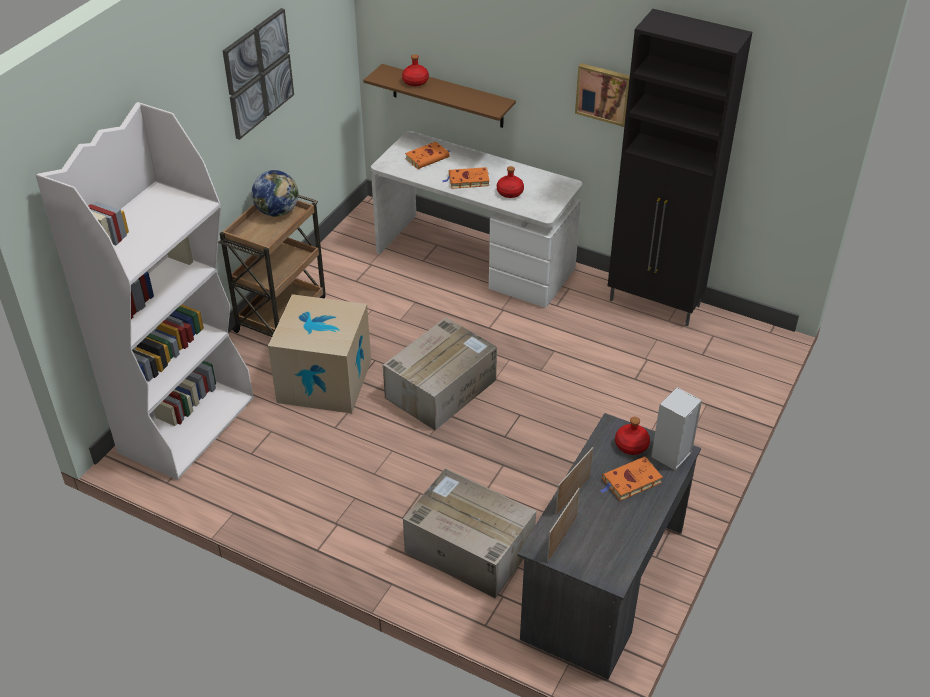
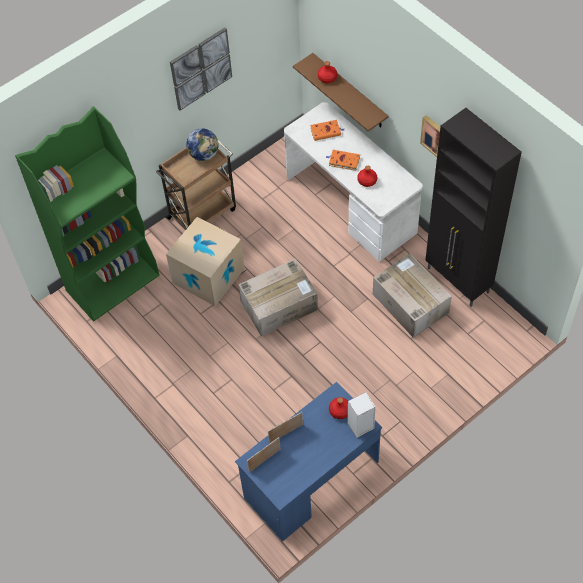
camera: 25 degrees right, 15 degrees up
white bookcase [36,102,253,480] -> green bookcase [15,106,160,321]
cardboard box [403,468,536,598] -> cardboard box moved to [373,253,452,337]
grey desk [518,413,701,679] -> blue desk [235,382,382,542]
orange book [600,457,663,501] -> none

